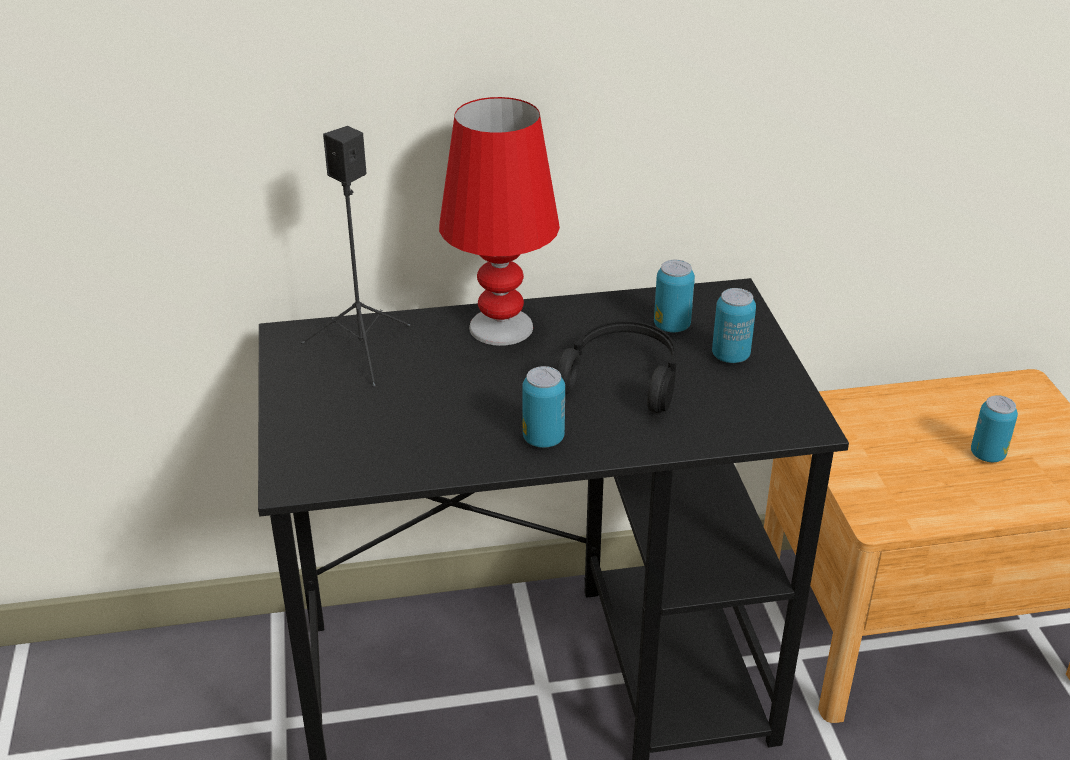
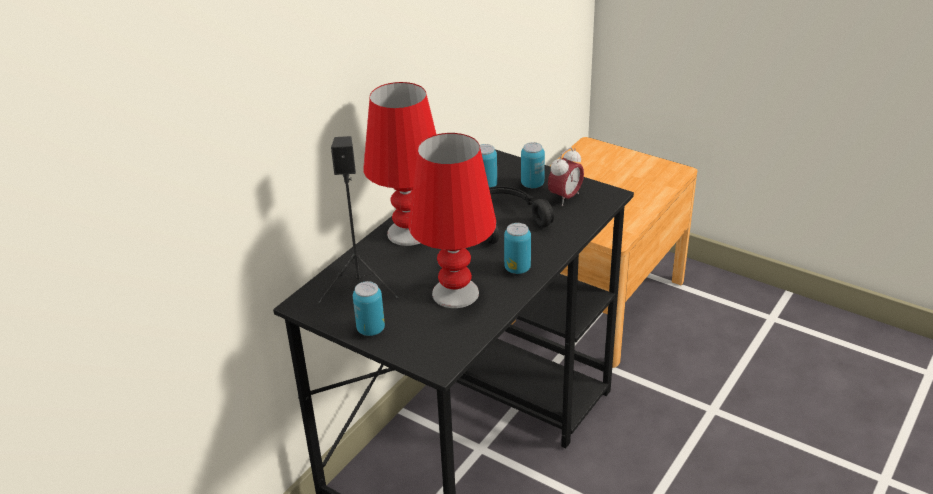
camera: 45 degrees left, 0 degrees up
can [971,395,1018,462] -> can moved to [353,281,385,336]
none -> red table lamp [408,133,496,308]
none -> alarm clock [548,147,584,206]

